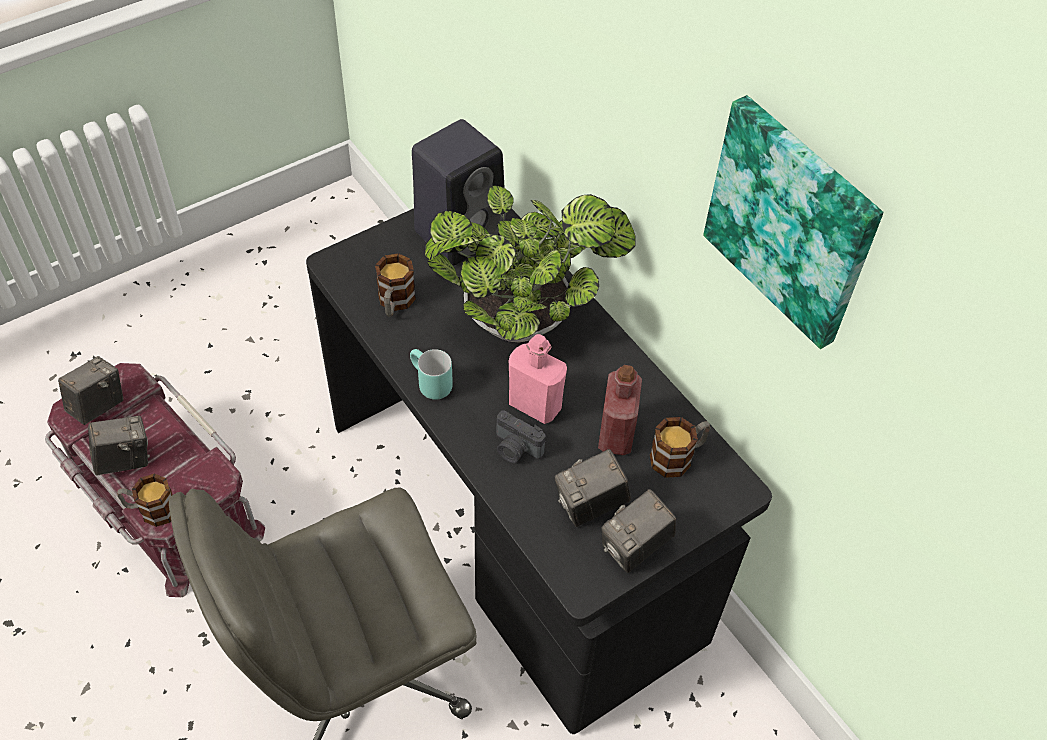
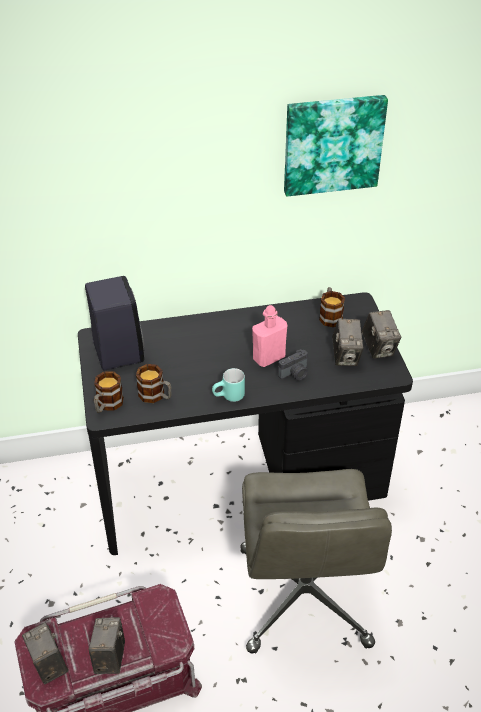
camera: 65 degrees left, 10 degrees down
mug [117,473,172,527] -> mug moved to [94,371,124,413]
potted plant [425,186,636,342] -> none
red bottle [598,365,642,455] -> none

